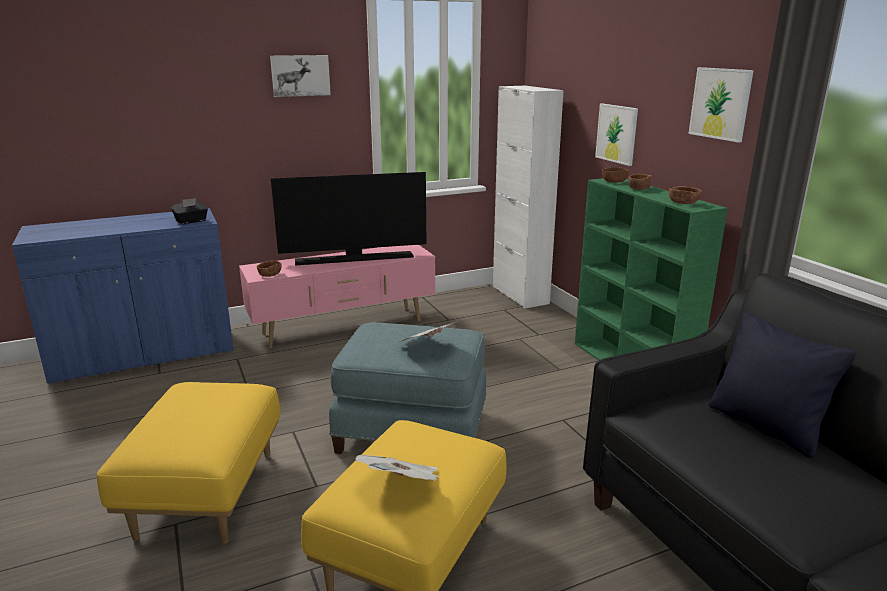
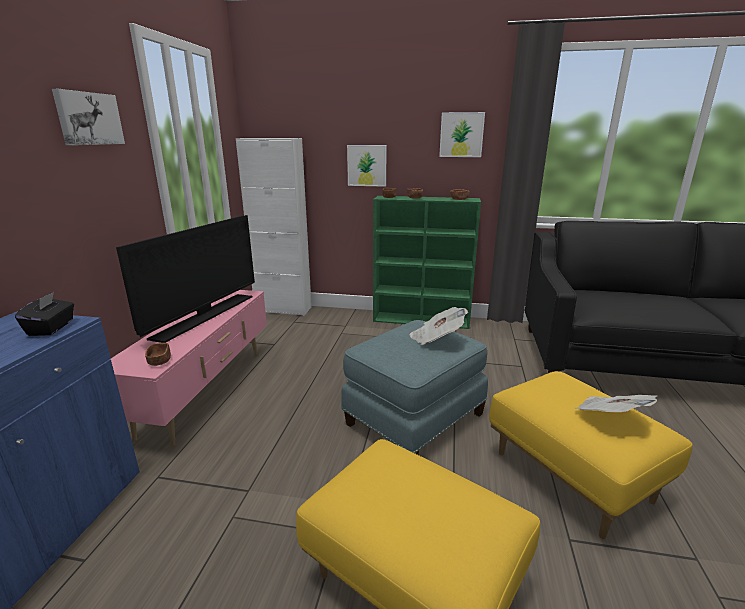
camera: 55 degrees left, 0 degrees up
black pillow [709,312,856,458] -> none

